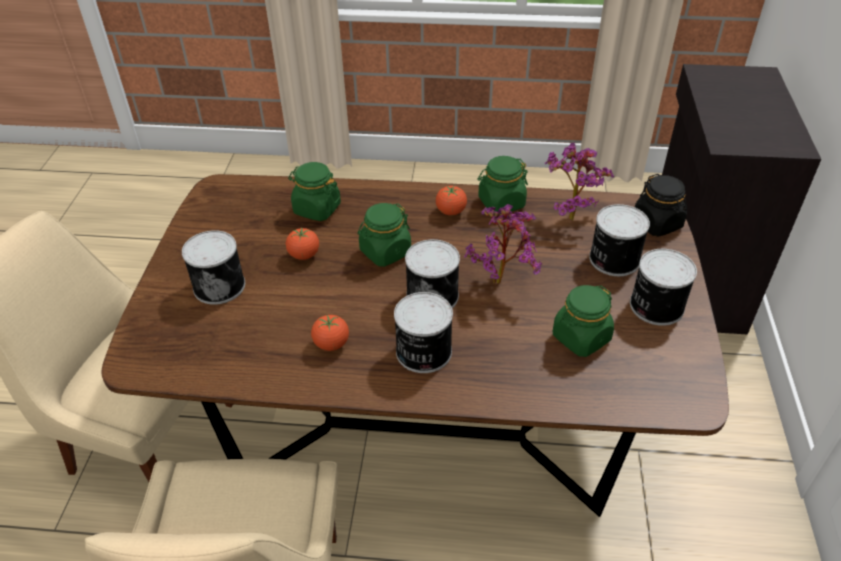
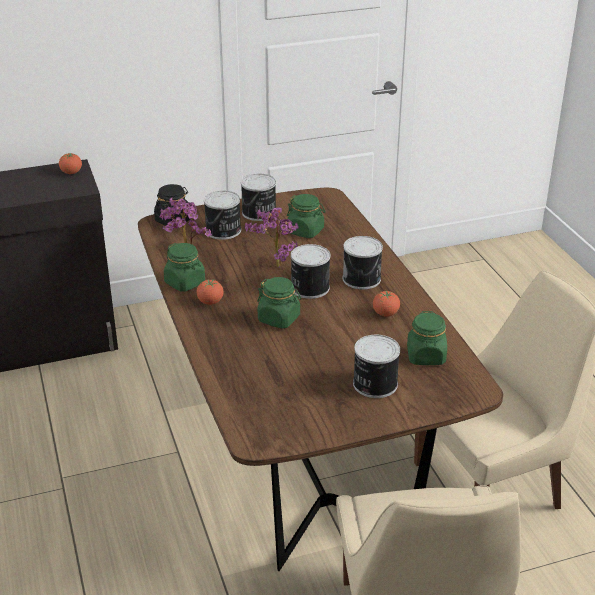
camera: 115 degrees left, 10 degrees down
tomato [286,228,319,260] -> tomato moved to [59,153,82,174]
green jar [288,162,341,221] -> green jar moved to [407,311,447,365]

